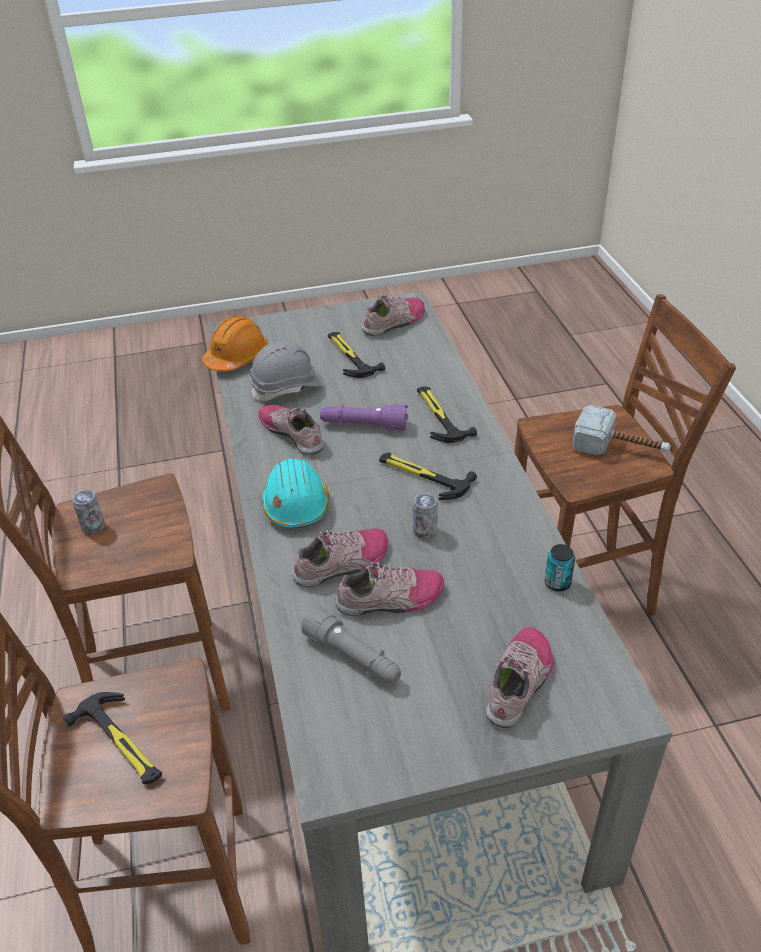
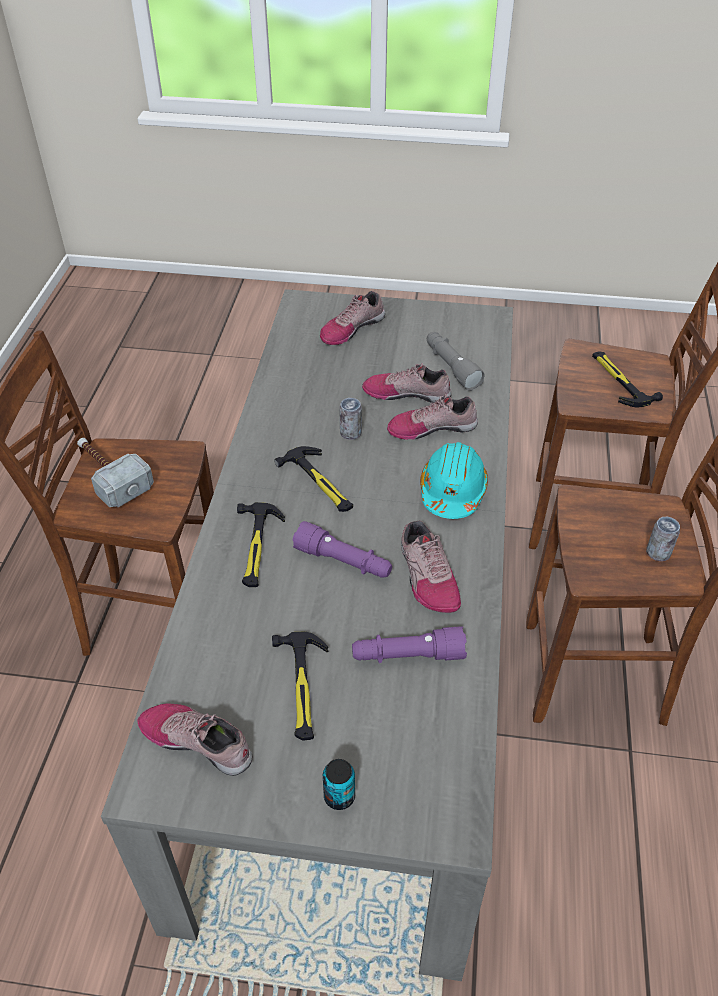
camera: 160 degrees left, 5 degrees up
orange hard hat [202,316,268,372] -> none
grey hard hat [249,341,325,401] -> purple flashlight [352,626,467,663]
shoe [362,295,425,336] -> shoe turned 45 degrees clockwise [137,703,252,776]
can [545,544,575,592] -> can moved to [323,759,355,810]

